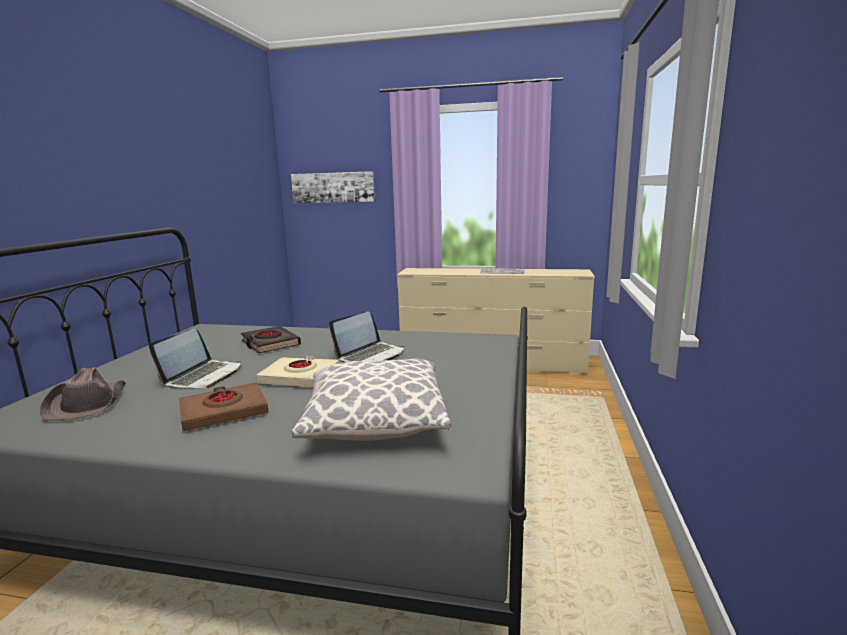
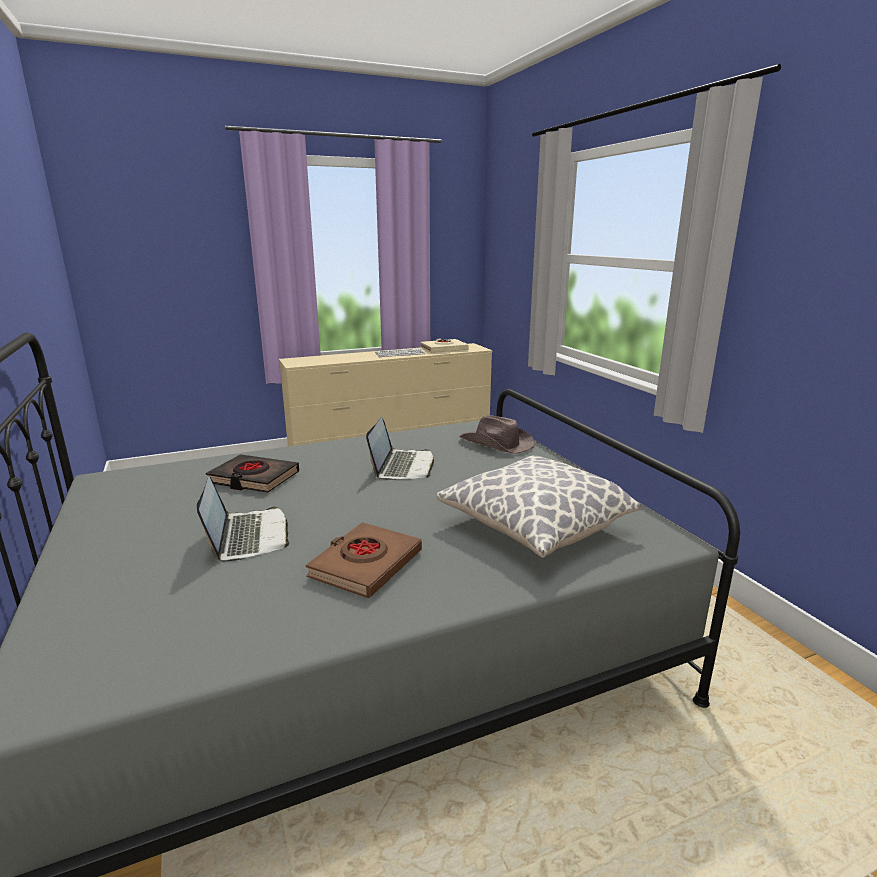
camera: 35 degrees left, 5 degrees up
brown hat [40,367,126,421] -> brown hat moved to [459,415,535,454]
beige book [256,356,339,387] -> beige book moved to [420,338,468,353]
picture [291,171,375,203] -> none

